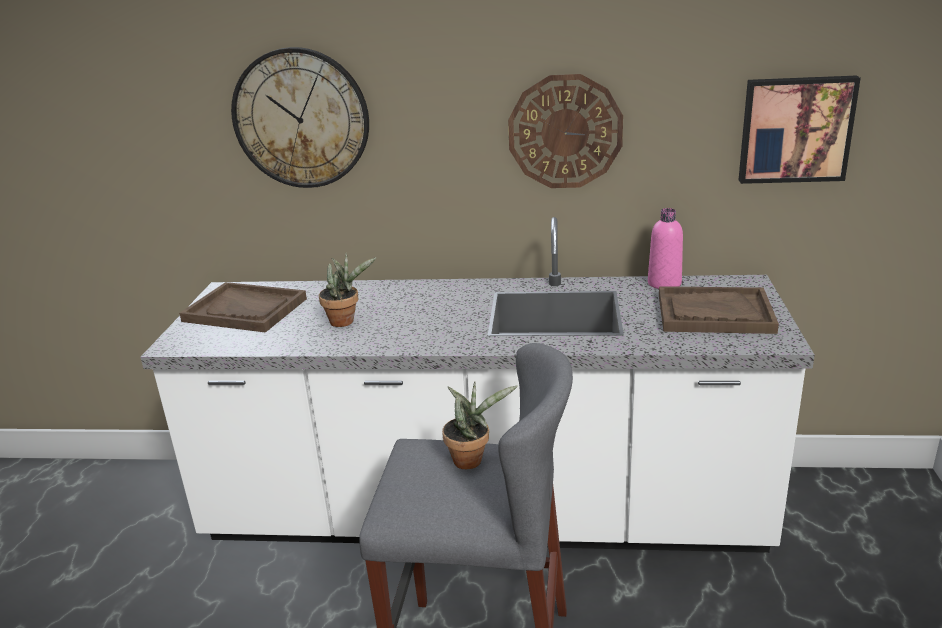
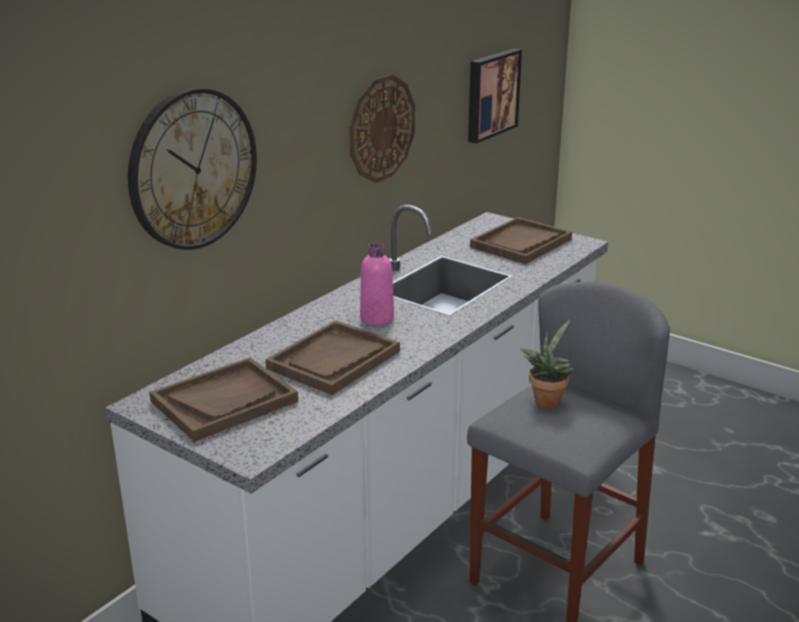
camera: 60 degrees left, 0 degrees up
potted plant [319,252,376,327] -> brown tray [265,320,400,395]
pink bottle [648,208,683,289] -> pink bottle moved to [360,243,394,325]

